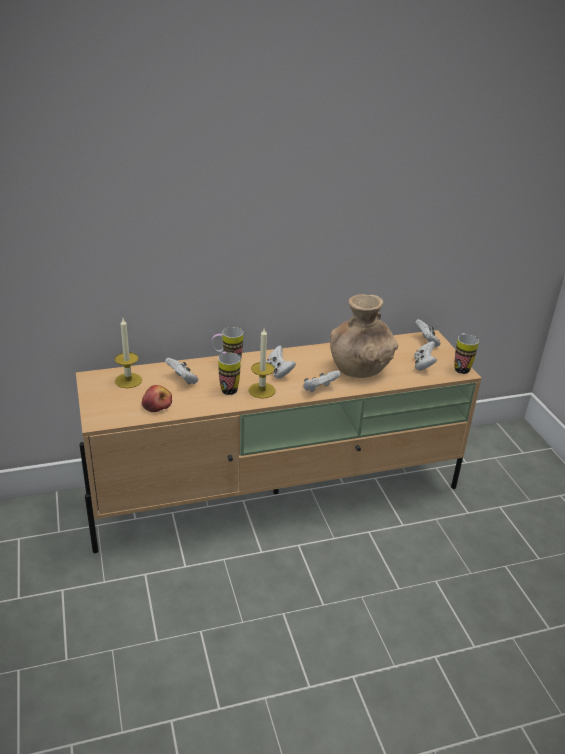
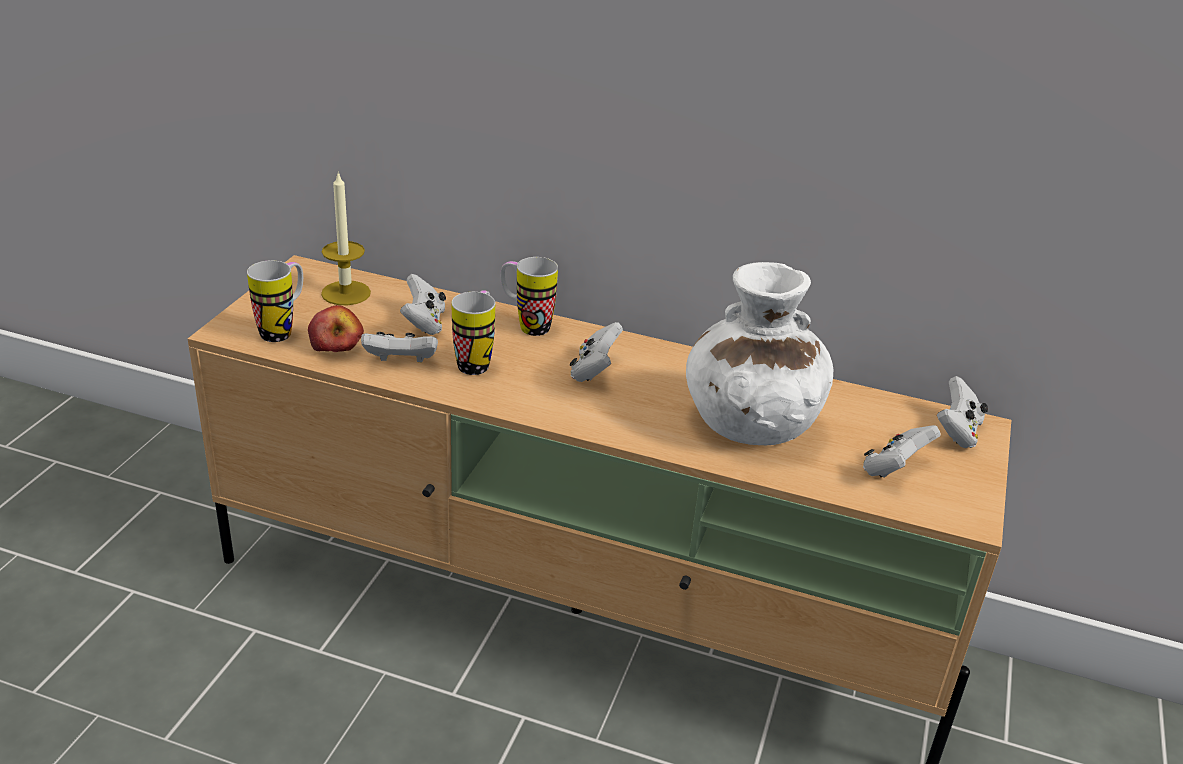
camera: 35 degrees right, 0 degrees up
candle [249,328,276,399] -> none
white game controller [303,370,341,392] -> white game controller moved to [361,332,438,363]
brown vase [330,294,398,378] -> white vase [686,262,833,445]
mug [455,333,479,374] -> mug moved to [247,260,303,342]

